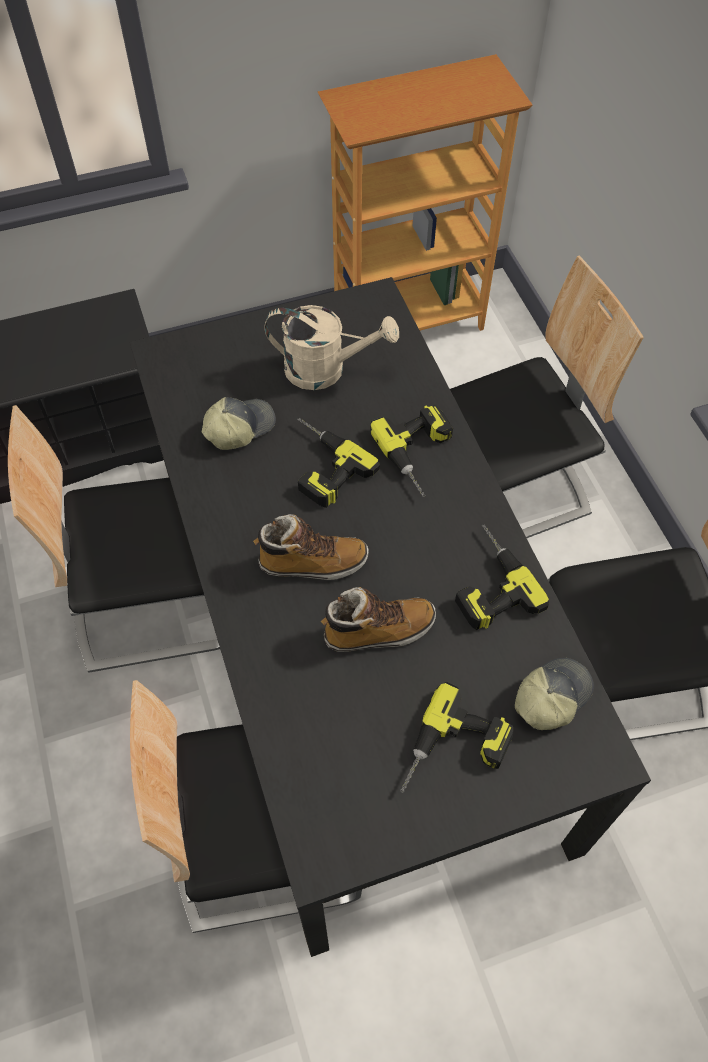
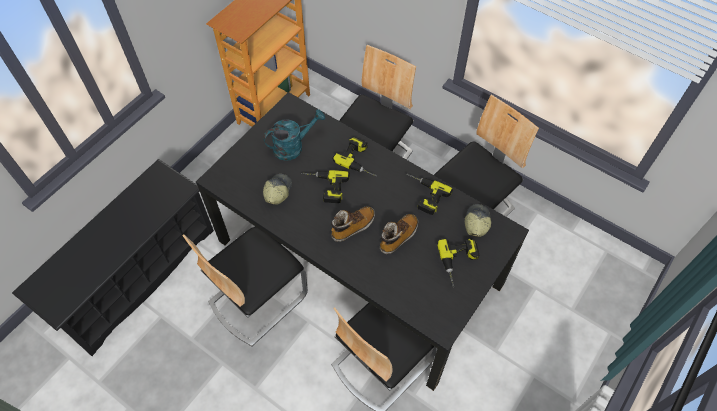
camera: 35 degrees left, 0 degrees up
beige watering can [264,305,399,390] -> turquoise watering can [263,109,325,161]

